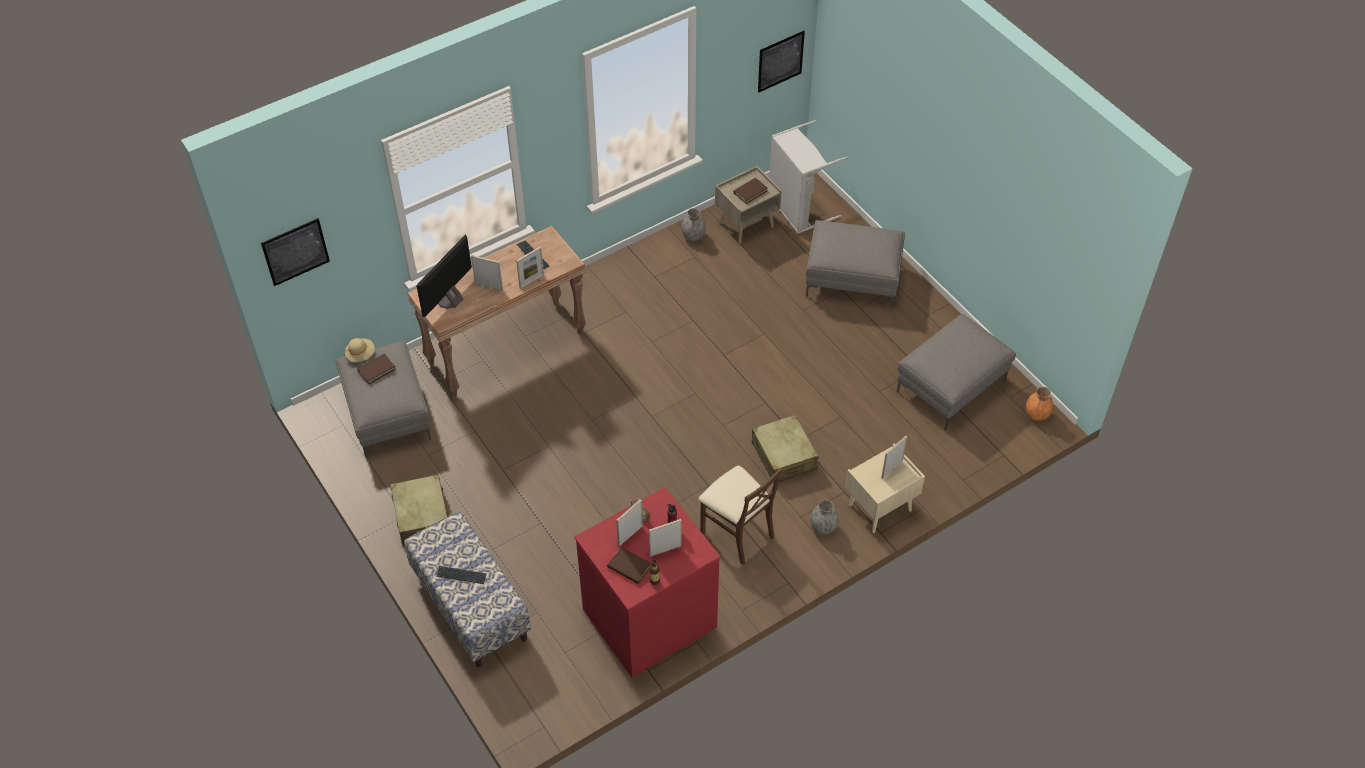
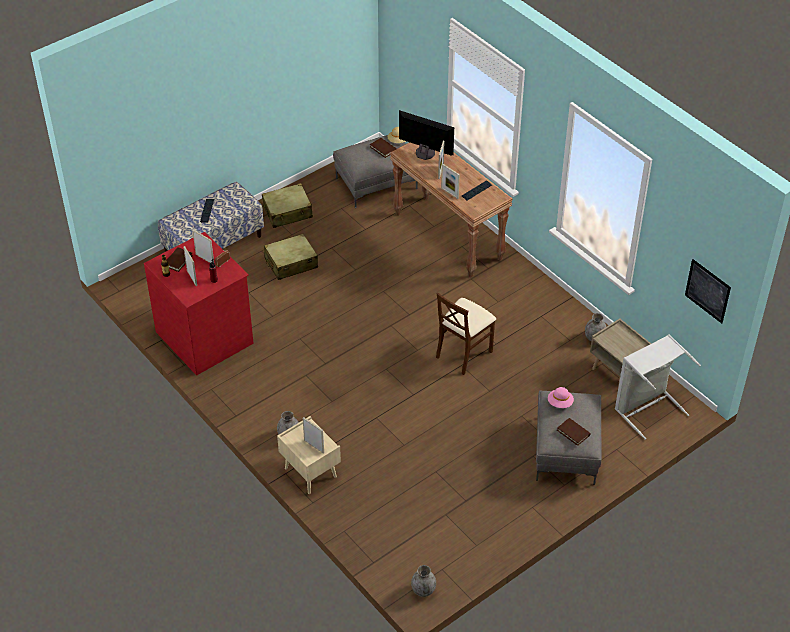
camera: 85 degrees right, 5 degrees down
picture [261,218,330,286] -> none
brown chair [699,466,782,565] -> brown chair moved to [436,292,496,375]
brown book [733,178,768,204] -> brown book moved to [557,418,591,446]
beige suitcase [752,415,818,484] -> beige suitcase moved to [264,234,318,280]
grey ottoman [897,313,1016,430] -> none
orange vase [1026,387,1053,421] -> grey vase [411,565,436,597]
none -> pink hat [548,387,574,408]

